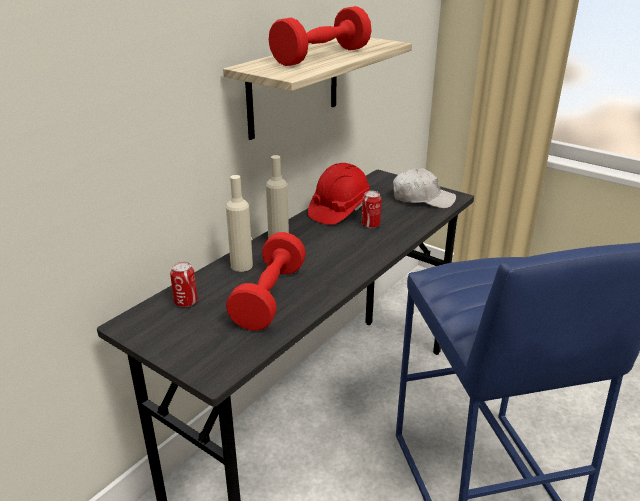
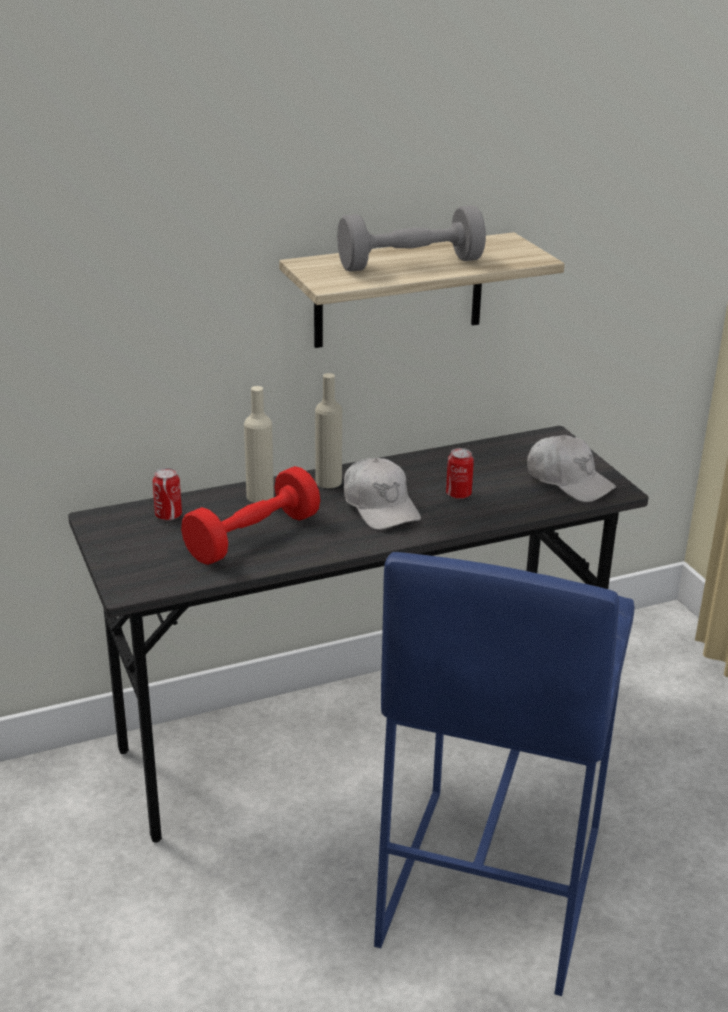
camera: 30 degrees right, 0 degrees up
red dumbbell [269,6,372,66] -> grey dumbbell [337,205,486,272]
red hard hat [308,163,371,225] -> none
none -> white cap [344,458,421,530]

